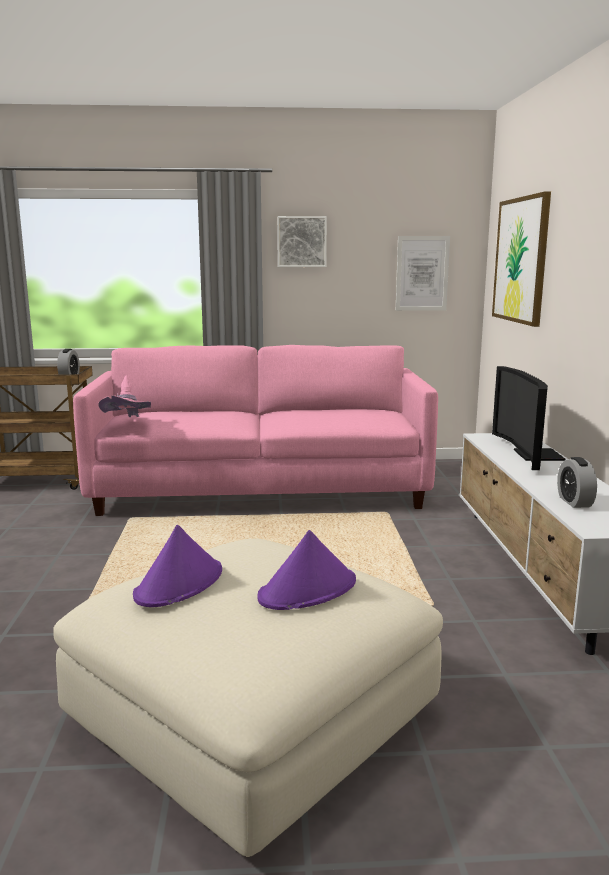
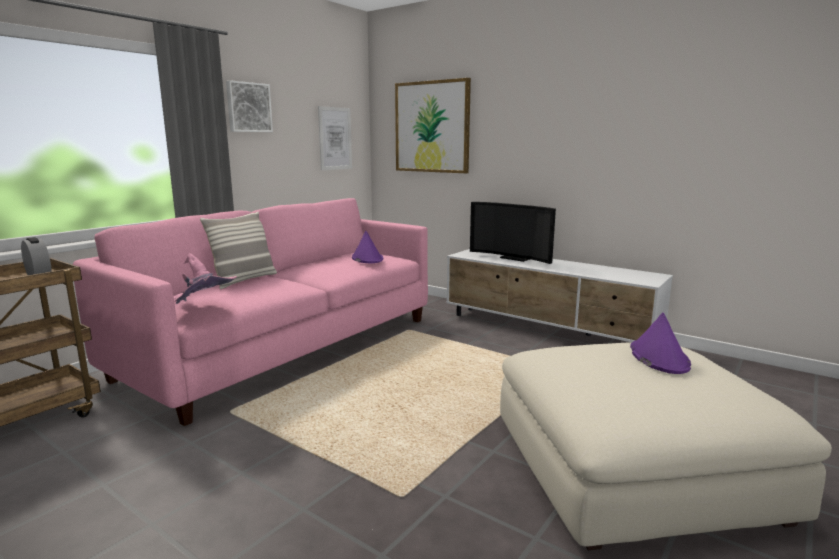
camera: 50 degrees left, 0 degrees up
purple hat [133,525,222,607] -> purple hat moved to [352,231,383,263]
alarm clock [557,457,597,508] -> none
none -> pillow [200,212,277,289]

